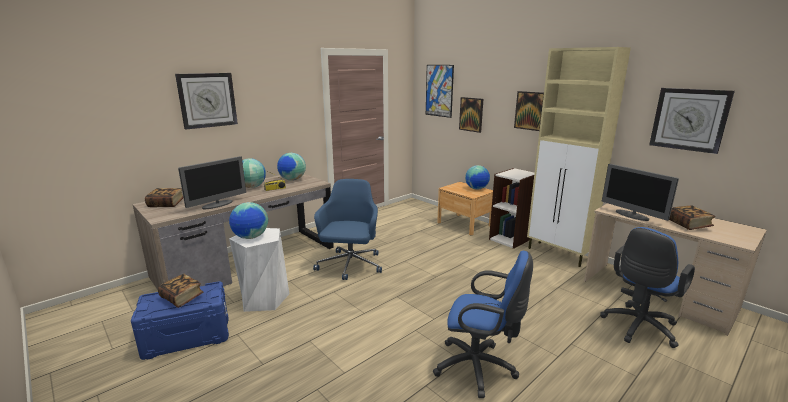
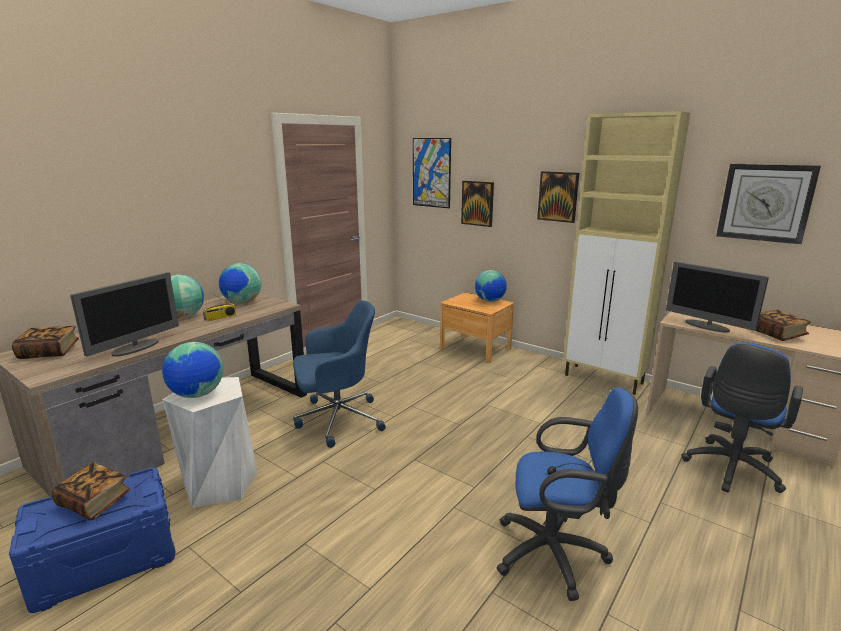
camera: 10 degrees left, 0 degrees up
wall clock [175,73,238,130] -> none
blue office chair [313,179,382,280] -> blue office chair turned 75 degrees clockwise [293,300,386,448]
bookcase [489,168,534,249] -> none

